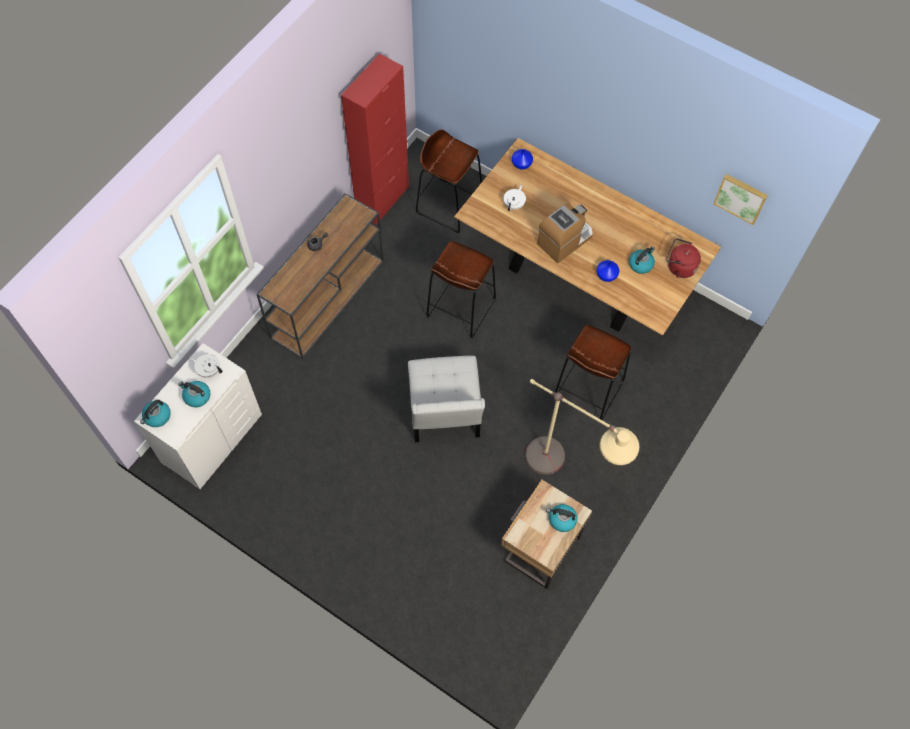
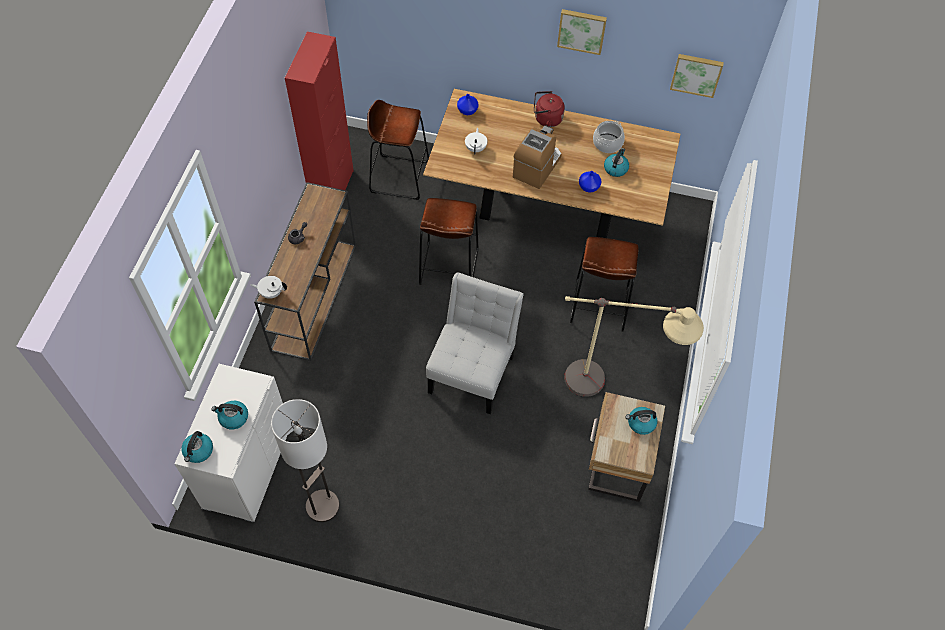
camera: 20 degrees left, 5 degrees down
white teapot [190,354,222,378] -> white teapot moved to [251,276,287,299]
white chair [408,356,485,442] -> white chair turned 135 degrees counterclockwise [426,272,524,414]
red kettle [666,238,701,278] -> red kettle moved to [534,91,565,127]
none -> floor lamp [271,399,340,522]
none -> picture [557,9,607,55]
none -> cooking pot [593,121,625,153]

